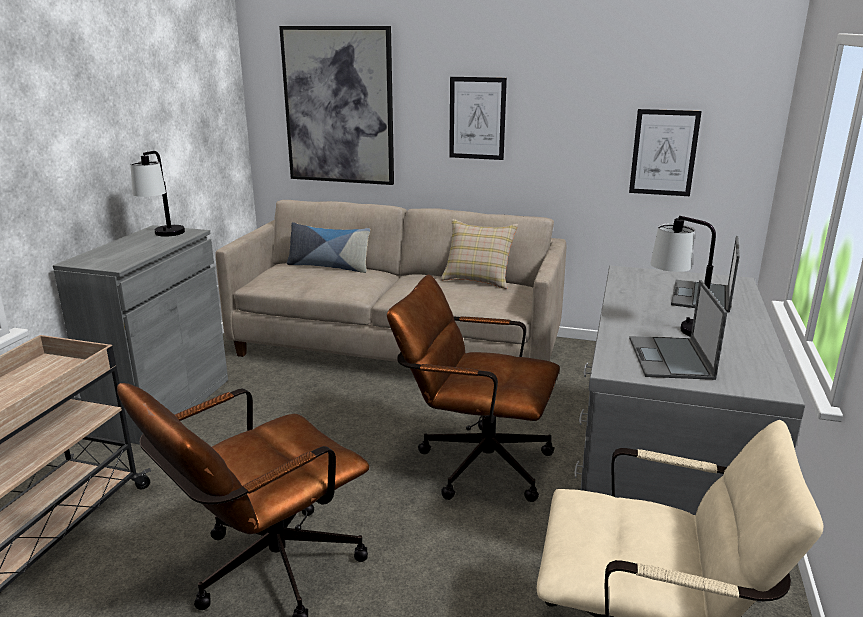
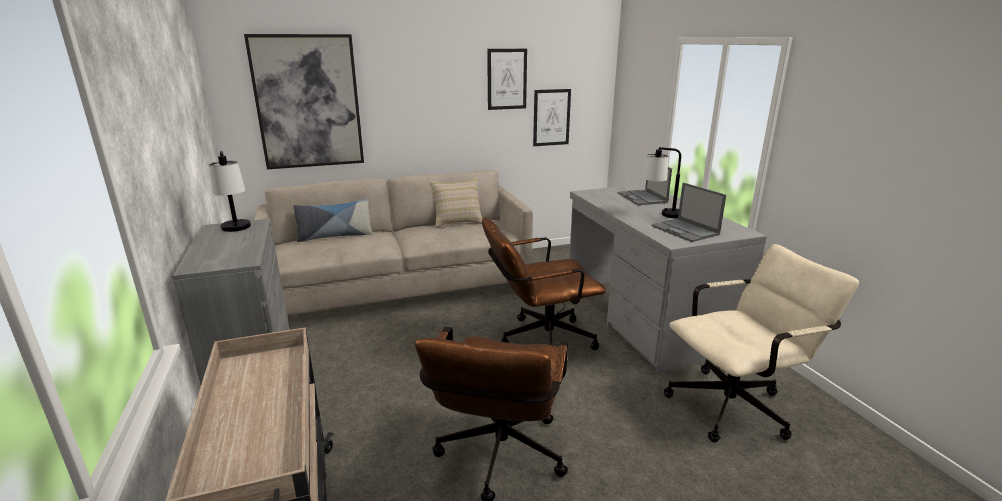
camera: 35 degrees left, 0 degrees up
picture [449,77,507,160] -> picture moved to [487,49,527,110]

